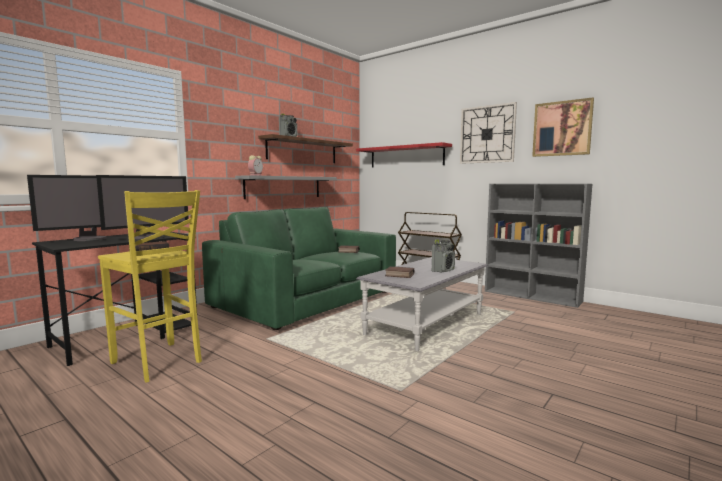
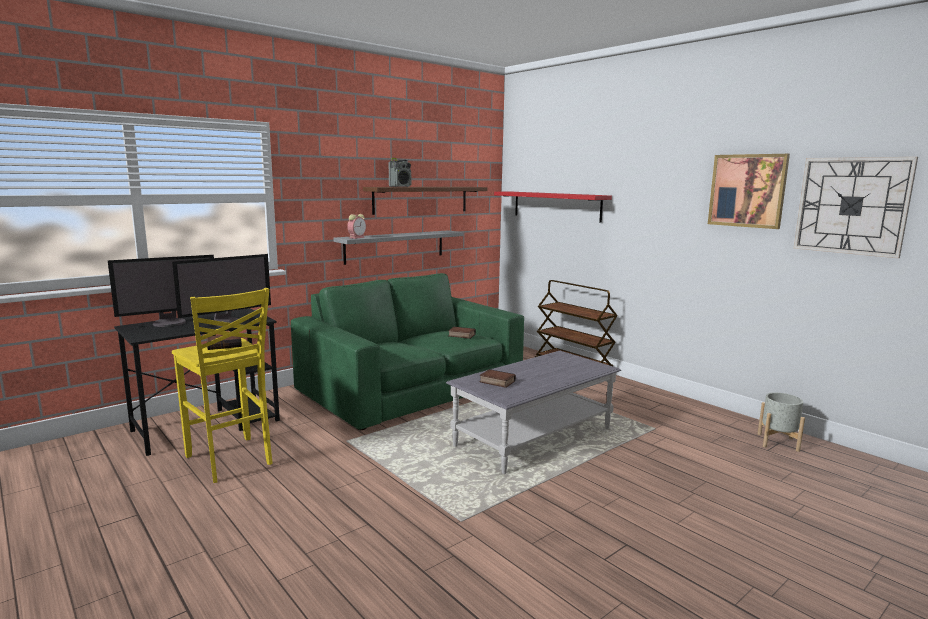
camera: 10 degrees right, 5 degrees up
radio [432,239,455,273] -> none
wall clock [460,102,517,164] -> wall clock moved to [793,157,918,258]
grey bookcase [485,184,592,308] -> none
none -> grey planter [758,393,805,452]

